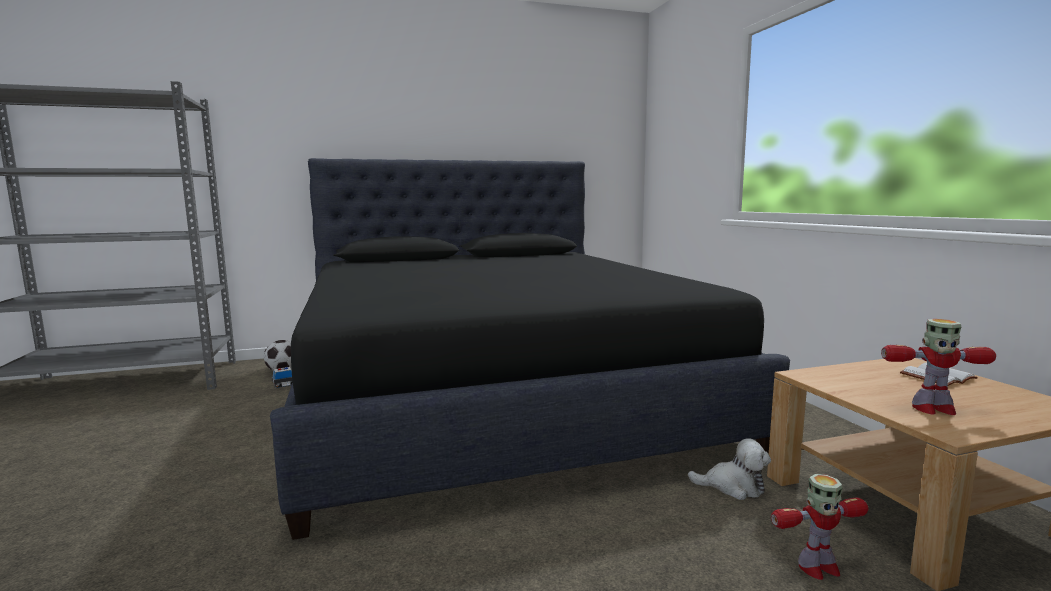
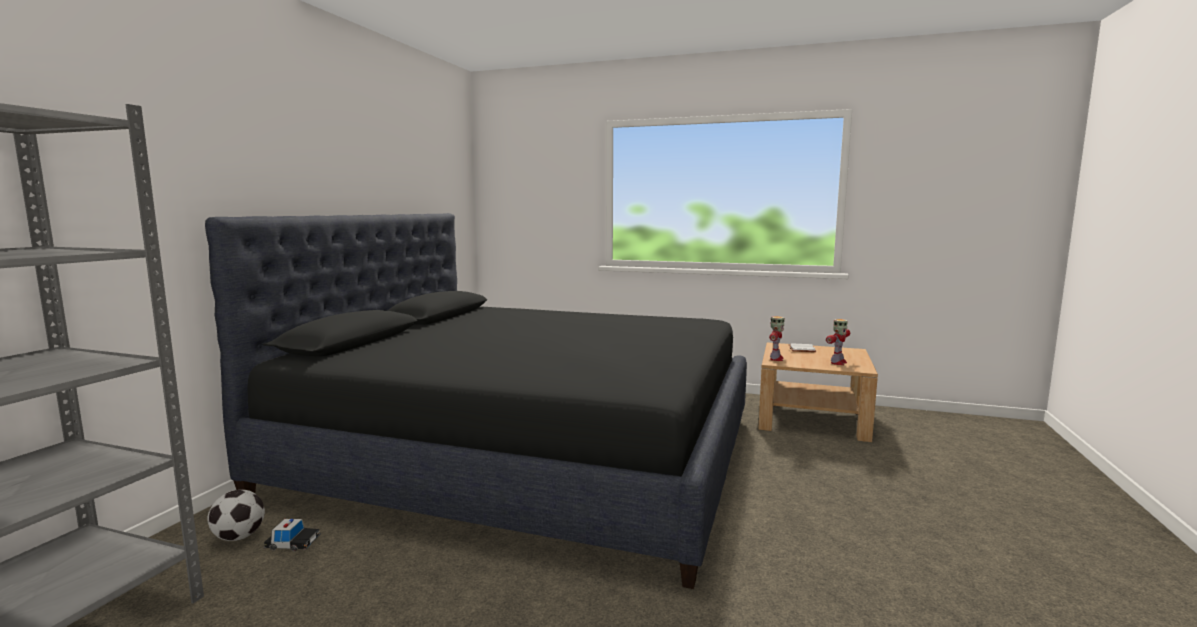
camera: 55 degrees left, 0 degrees up
plush toy [688,438,771,500] -> none
toy robot [771,474,868,580] -> toy robot moved to [769,316,785,361]

